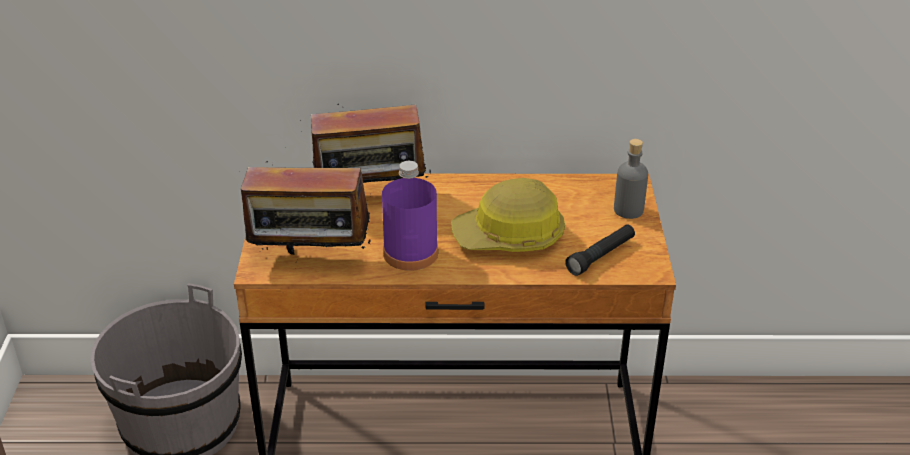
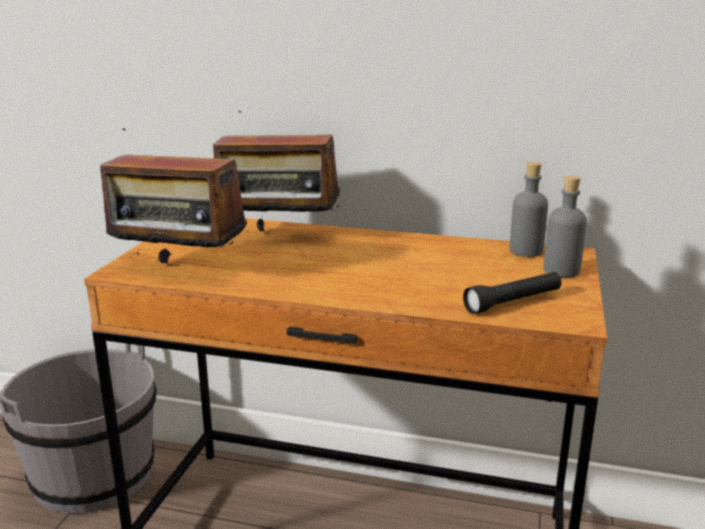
camera: 15 degrees right, 15 degrees down
purple bottle [382,161,438,271] -> none
hard hat [451,178,565,252] -> none
none -> grey bottle [510,162,548,257]

